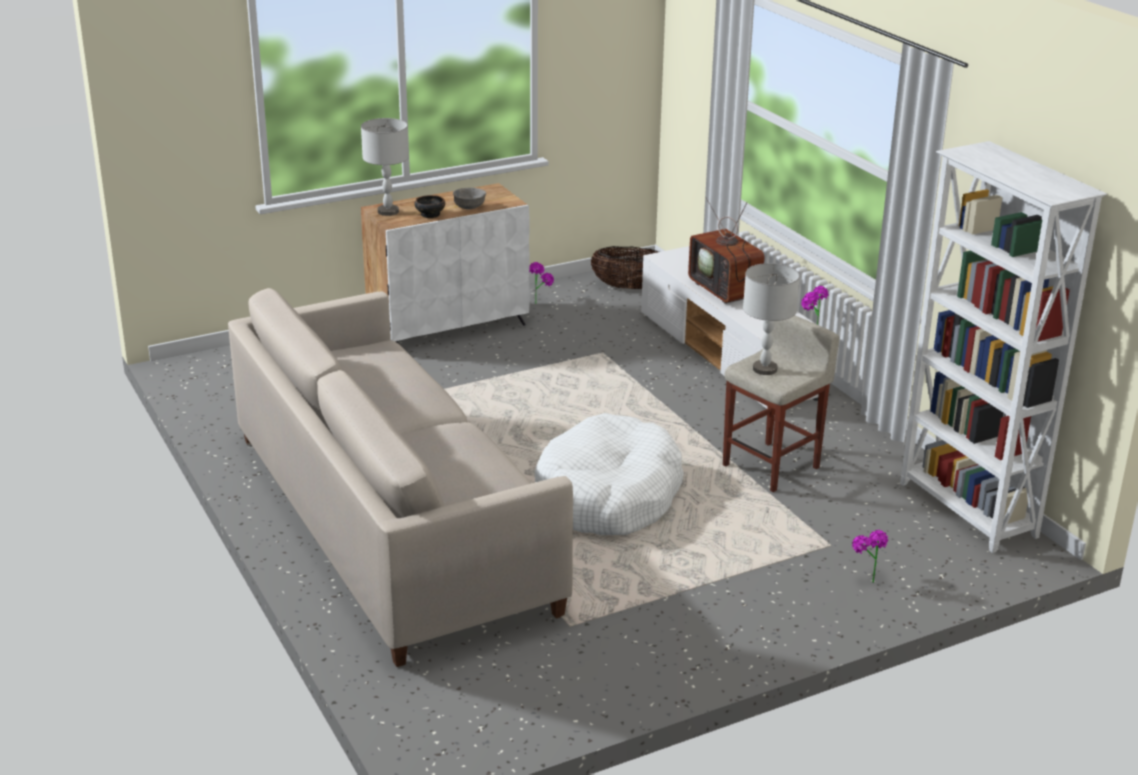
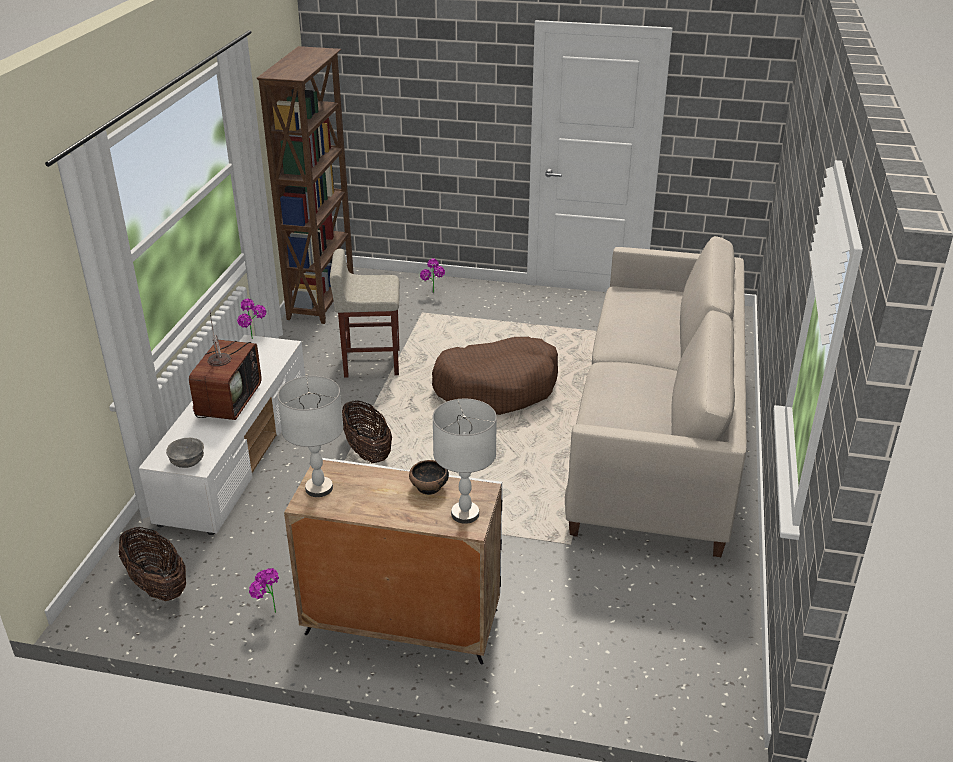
camera: 140 degrees left, 5 degrees up
grey bowl [453,188,486,209] -> grey bowl moved to [166,438,204,468]
white dog bed [535,413,684,535] -> brown dog bed [432,337,558,415]
grey table lamp [743,263,800,375] -> grey table lamp moved to [277,376,343,497]
white bookcase [900,141,1107,553] -> brown bookcase [257,46,354,324]
none -> basket [342,401,392,463]

